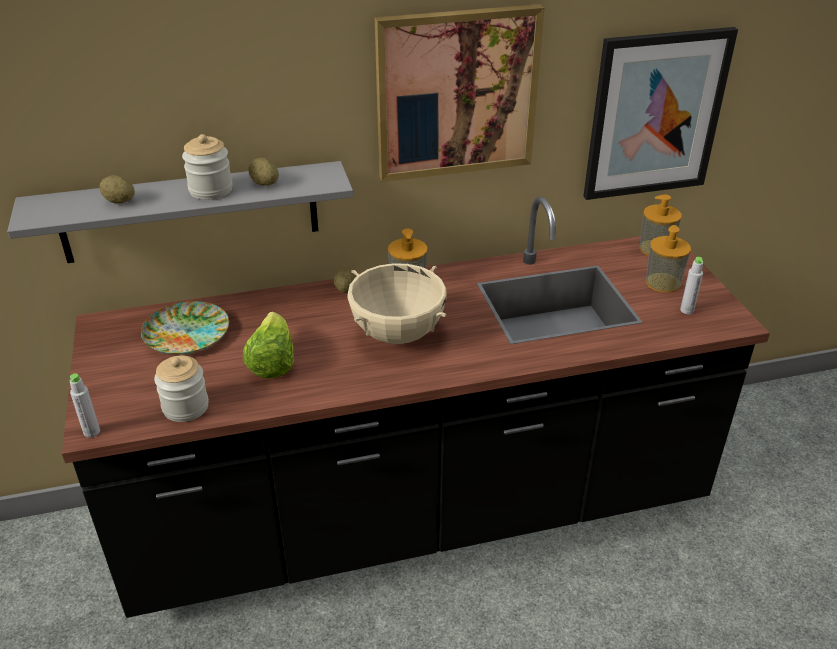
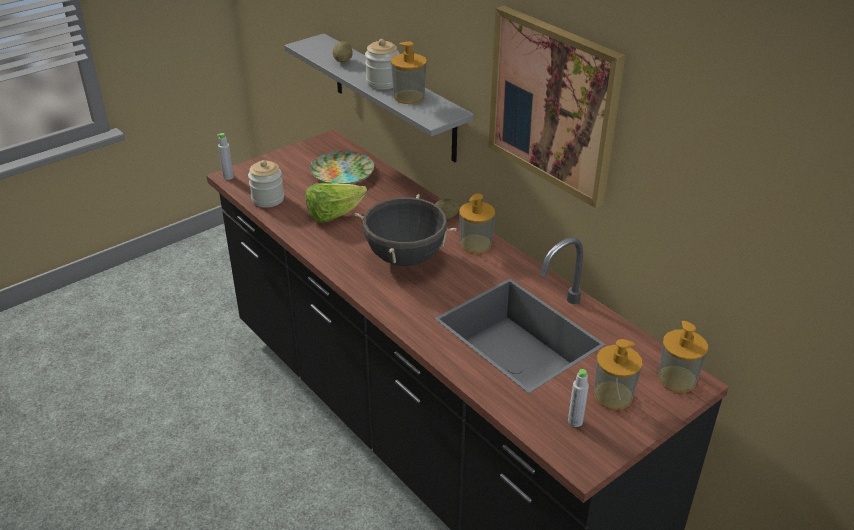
camera: 65 degrees right, 0 degrees up
potato [248,158,279,186] -> soap dispenser [391,42,427,104]
beige cooking pot [347,263,447,344] -> black cooking pot [354,194,456,266]
picture [583,27,738,200] -> none

